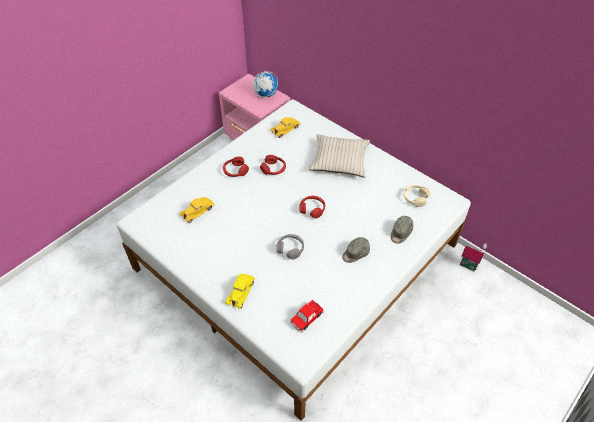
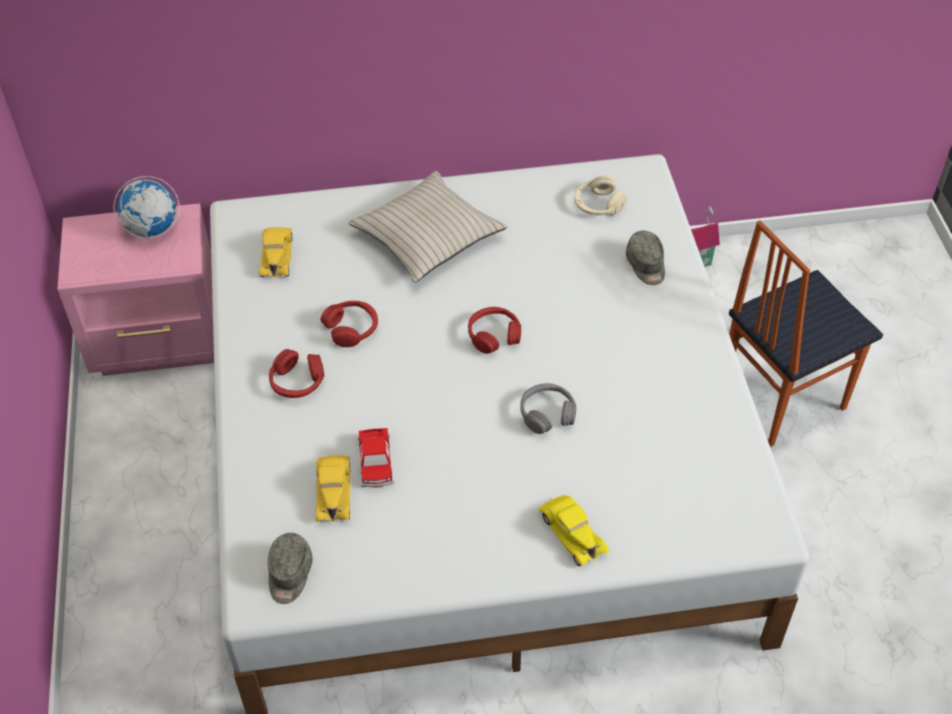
camera: 50 degrees left, 0 degrees up
toy car [290,300,324,333] -> toy car moved to [358,428,394,488]
grey cap [342,237,370,263] -> grey cap moved to [268,533,313,604]
none -> chair [729,220,883,447]

